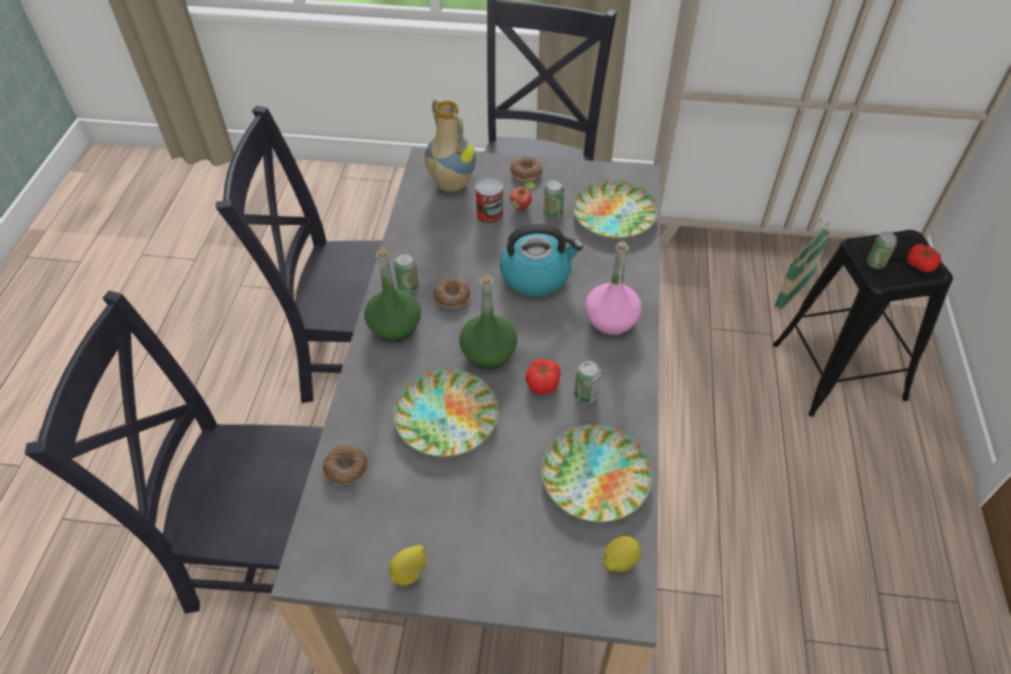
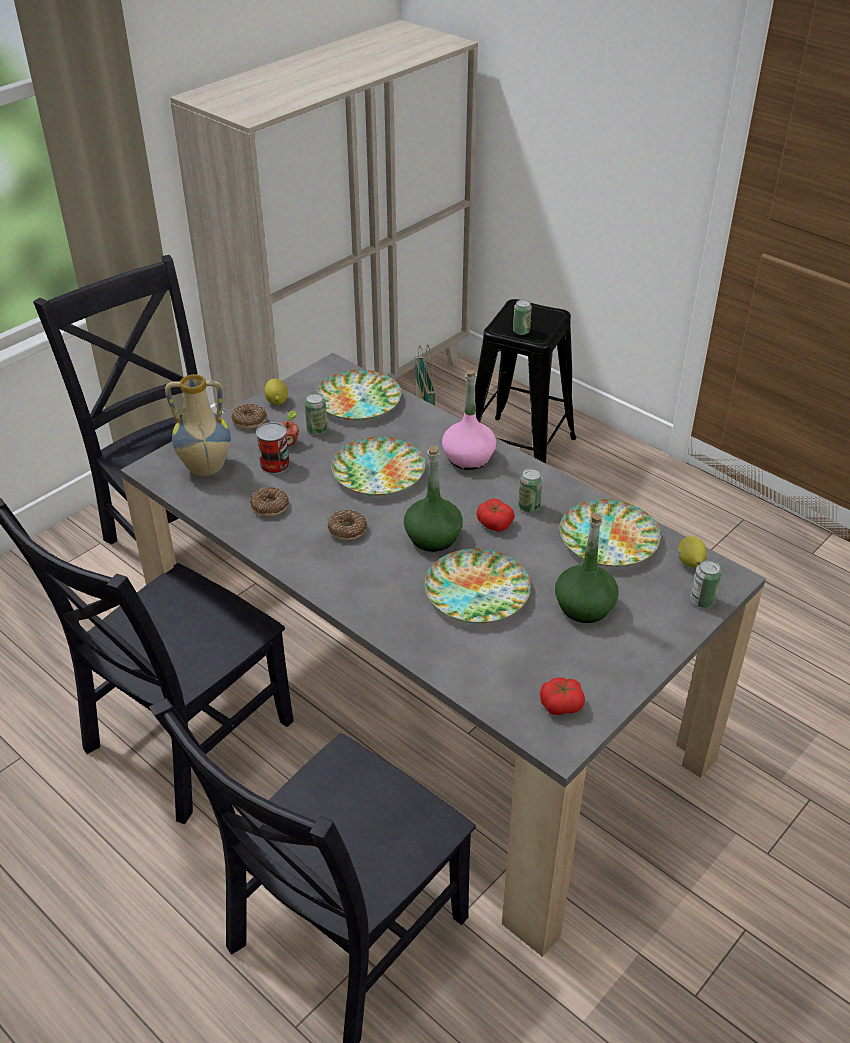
camera: 55 degrees left, 10 degrees down
donut [323,445,367,485] -> donut moved to [250,487,289,517]
green bottle [364,247,421,342] -> green bottle moved to [555,512,619,623]
lemon [389,545,426,586] -> lemon moved to [264,379,288,405]
can [394,253,419,293] -> can moved to [690,560,722,608]
kettle [500,223,583,297] -> plate [331,437,425,496]
tomato [906,244,941,273] -> tomato moved to [540,678,585,715]

